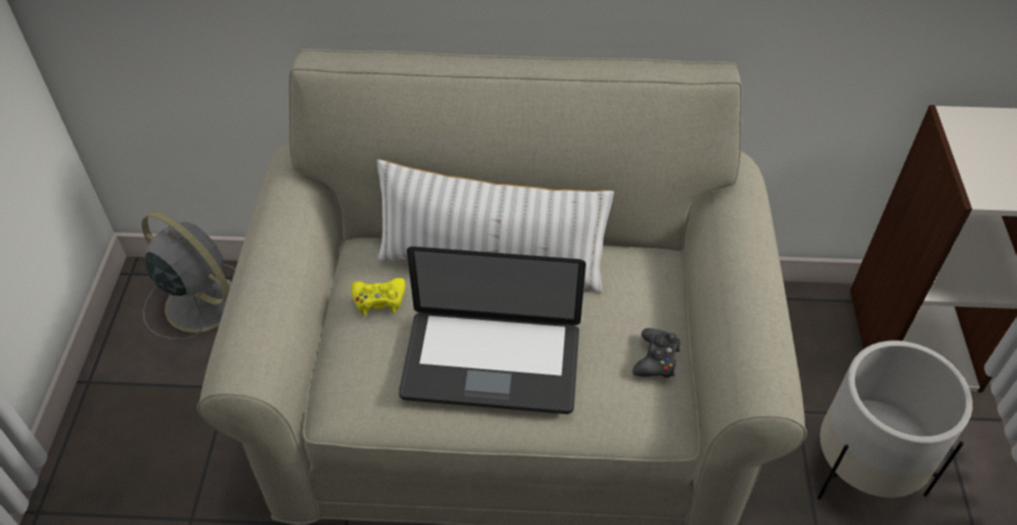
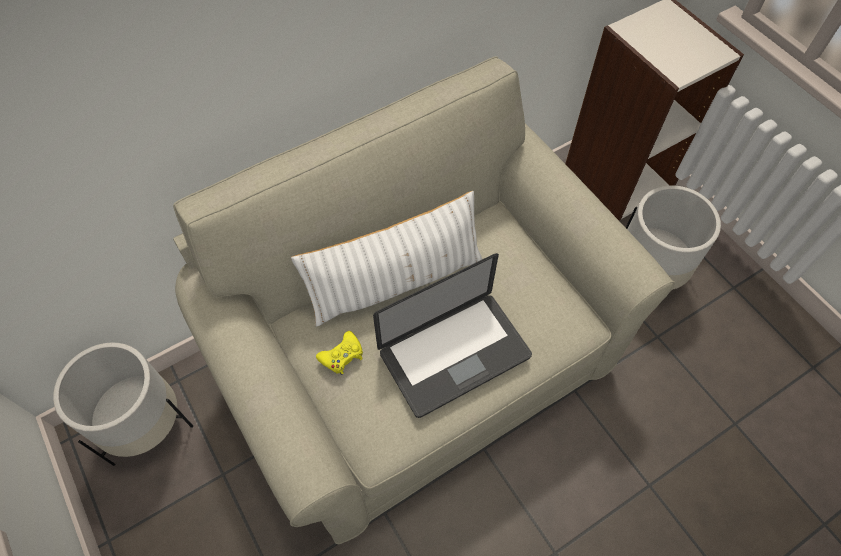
camera: 35 degrees left, 10 degrees up
grey fan [141,212,235,340] -> white planter [53,342,193,466]
black game controller [632,328,680,378] -> none

